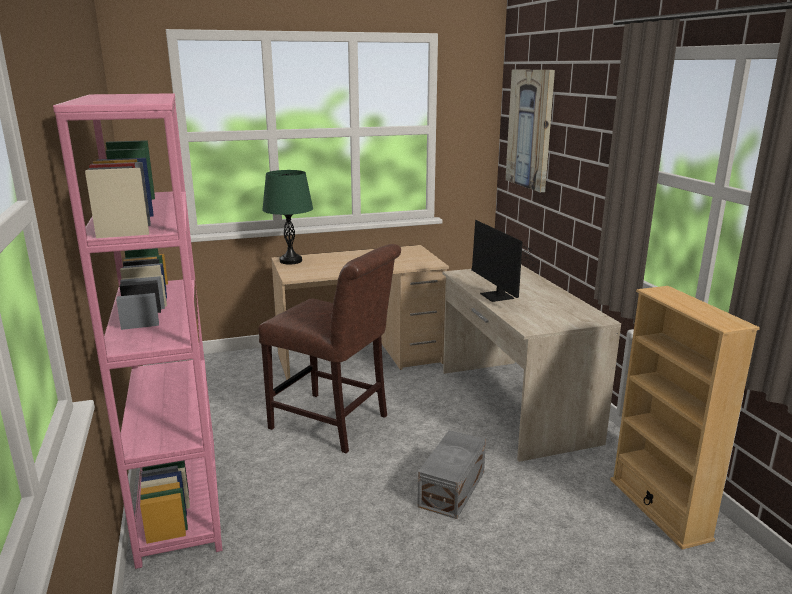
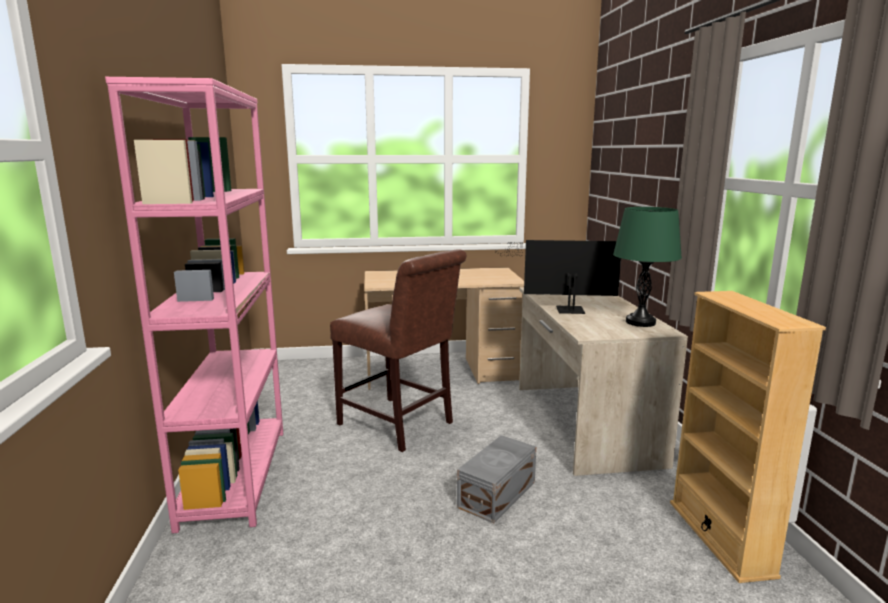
camera: 10 degrees right, 5 degrees down
green table lamp [262,170,313,264] -> green table lamp moved to [613,207,682,327]
monitor [471,220,538,302] -> monitor turned 105 degrees clockwise [498,240,621,314]
picture [505,69,555,192] -> none

